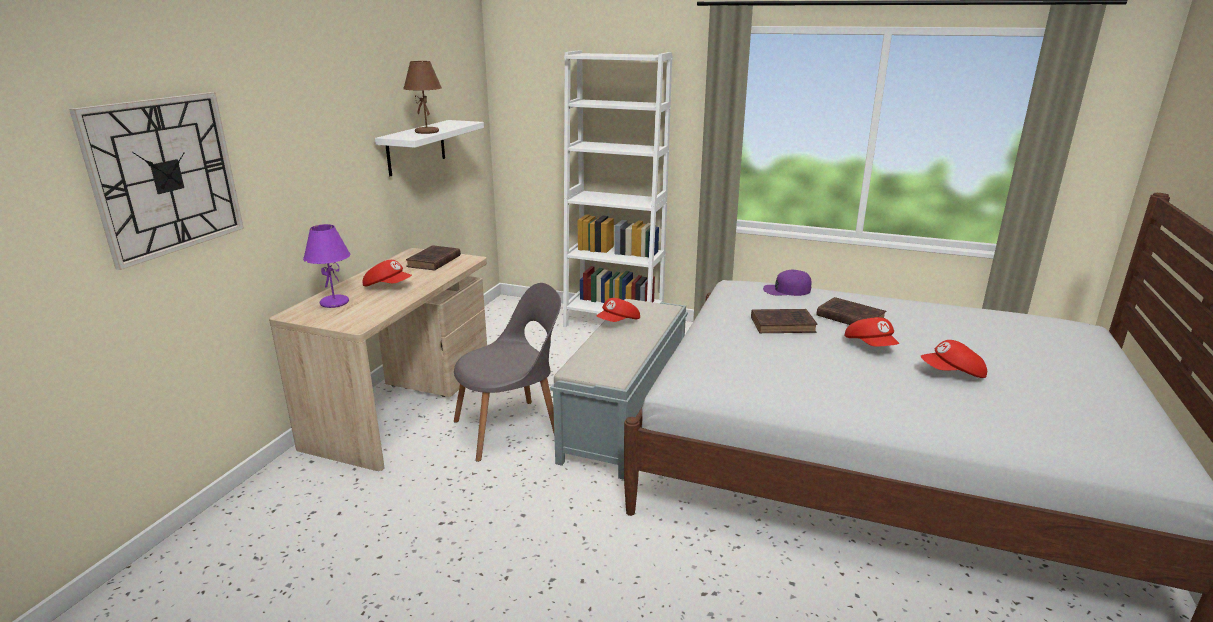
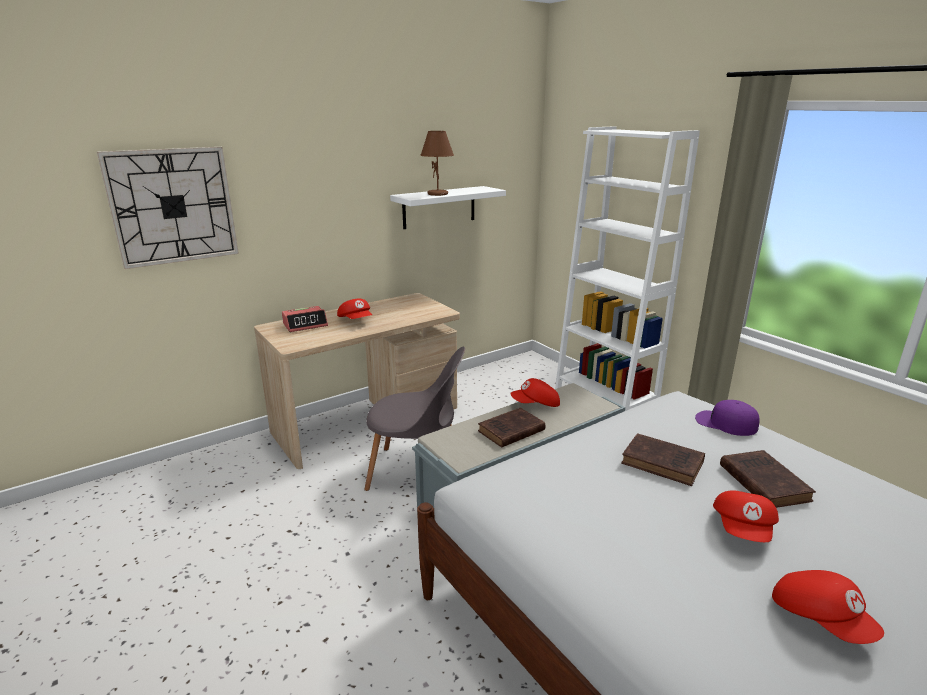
camera: 35 degrees right, 0 degrees up
purple table lamp [303,224,351,308] -> alarm clock [282,306,328,332]
brown book [406,245,461,271] -> brown book moved to [478,408,545,448]
red cap [921,340,987,378] -> red cap turned 150 degrees counterclockwise [772,570,884,644]

